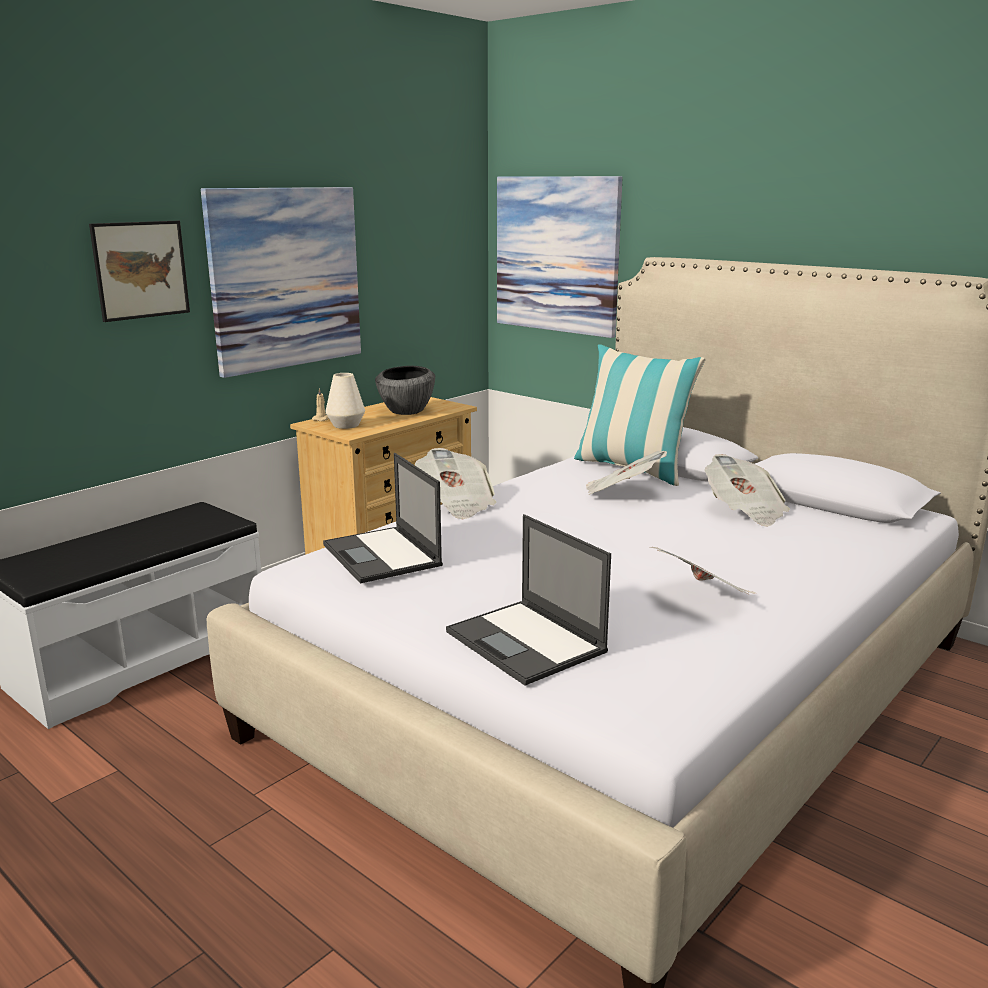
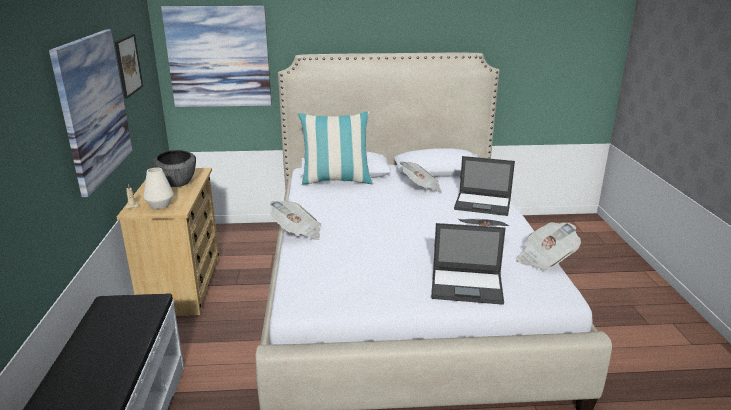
camera: 45 degrees left, 5 degrees up
picture [89,221,190,322] -> picture moved to [115,34,143,99]
laptop [323,453,443,584] -> laptop moved to [454,156,515,216]
newspaper [586,451,667,495] -> newspaper moved to [516,222,581,270]

